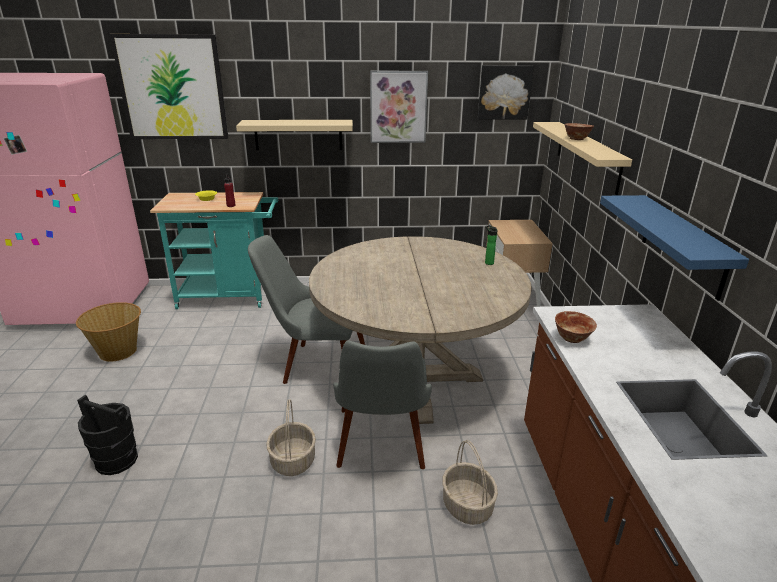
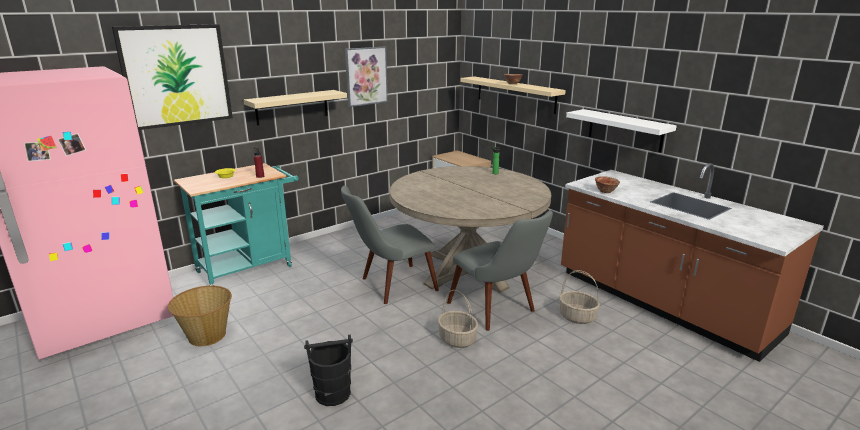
camera: 35 degrees left, 5 degrees down
picture [478,65,534,120] -> none
blue shelf [600,195,749,301] -> white shelf [566,109,677,152]

